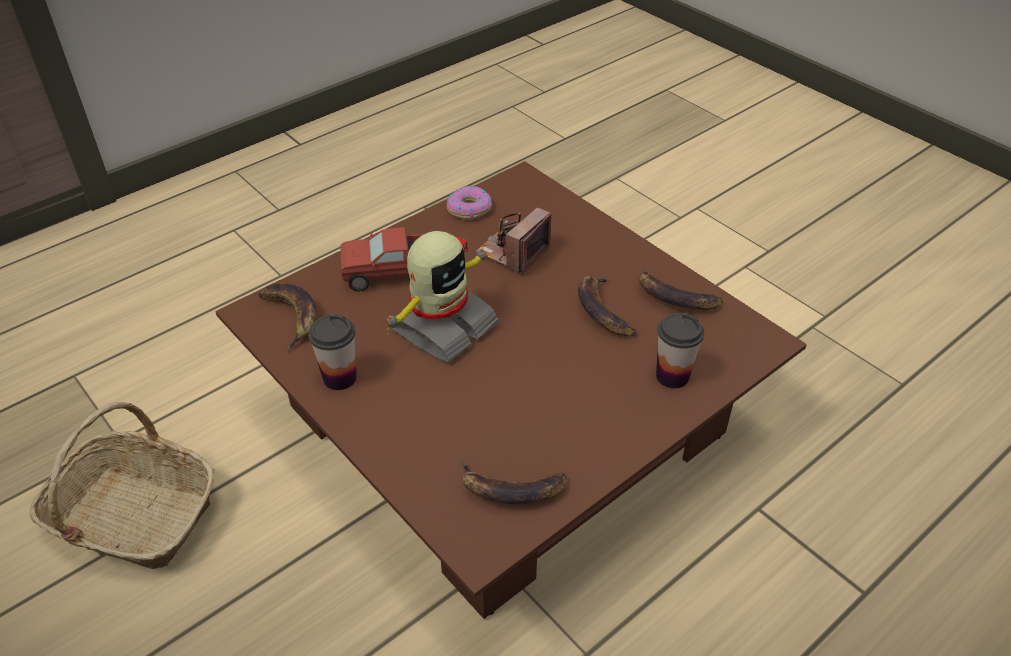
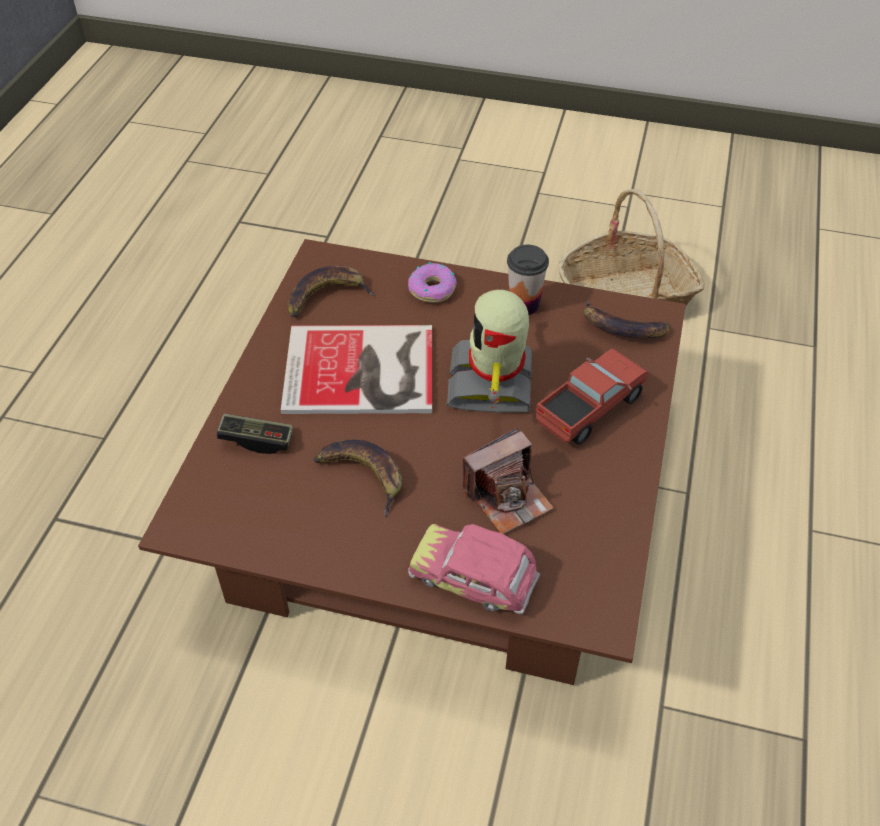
camera: 145 degrees right, 5 degrees up
donut [447,186,492,220] -> donut moved to [408,262,457,303]
camera [475,207,552,275] -> camera turned 60 degrees clockwise [463,428,554,534]
banana [639,268,723,310] -> none
cup [656,313,704,388] -> game controller [217,413,293,454]
none -> book [281,325,432,414]
none -> toy car [408,524,540,614]

